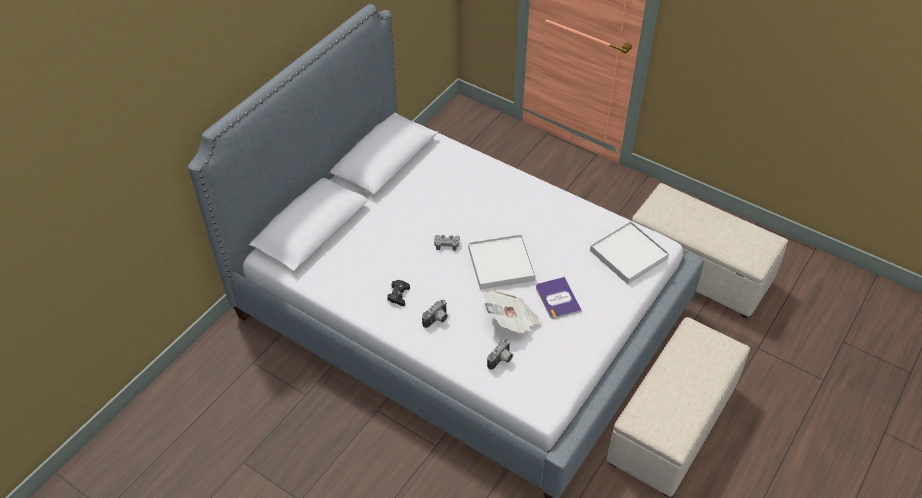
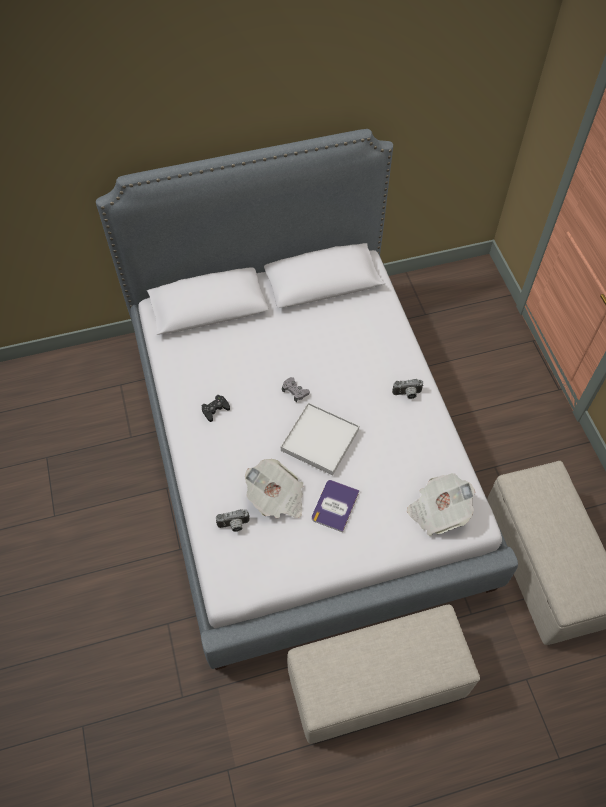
camera: 40 degrees right, 10 degrees up
camera [422,300,448,328] -> camera moved to [392,379,424,399]
white tray [590,221,669,284] -> newspaper [407,473,475,536]

